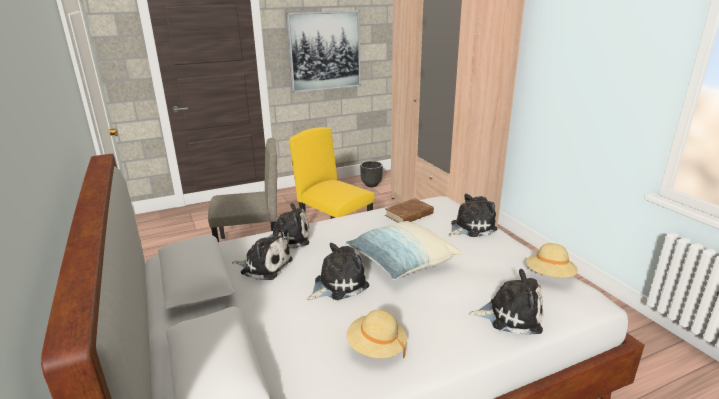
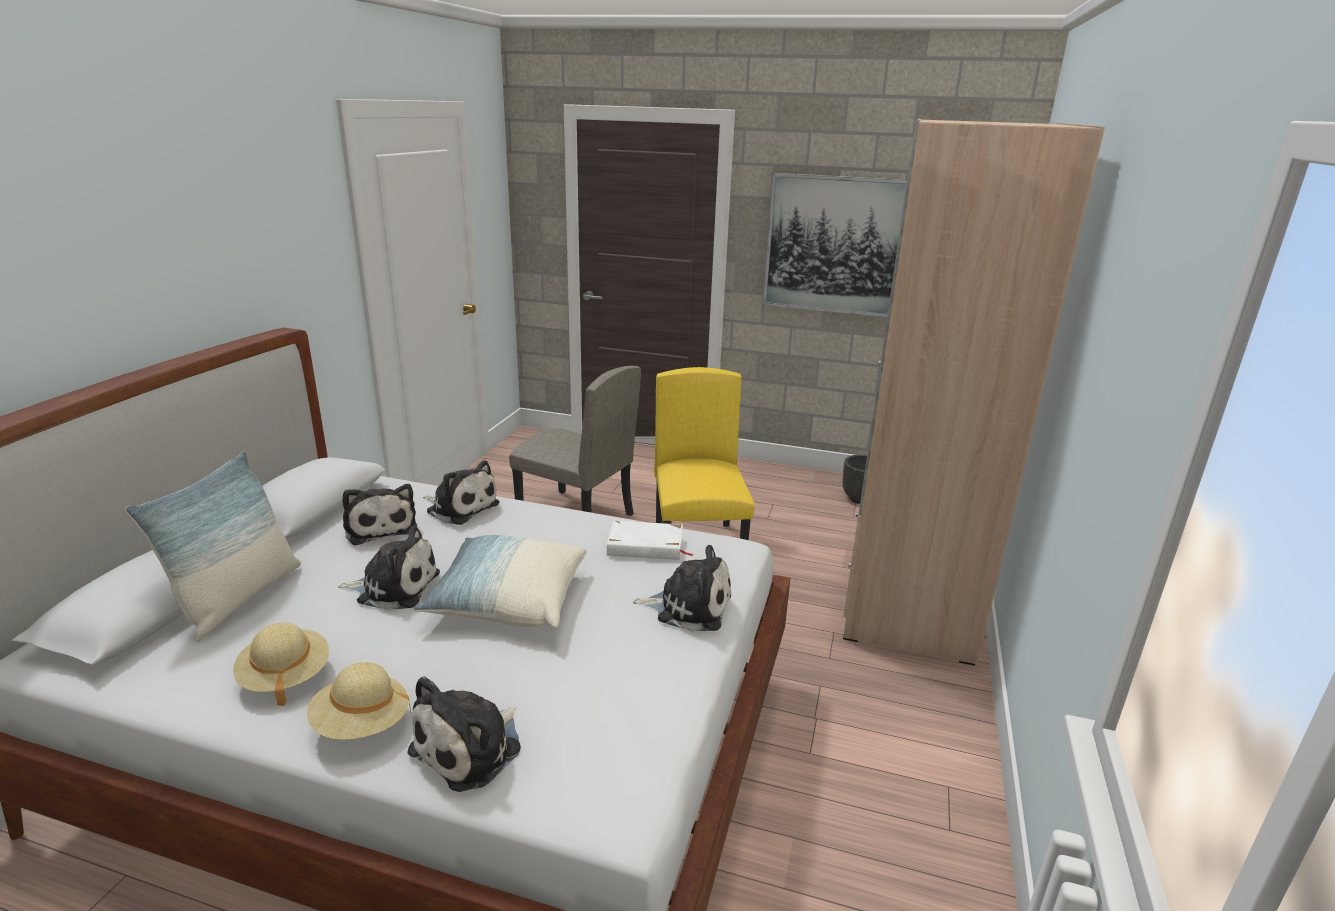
camera: 40 degrees right, 0 degrees up
brown book [385,198,434,223] -> white book [607,521,693,560]
plush toy [468,269,543,335] -> plush toy turned 75 degrees clockwise [408,676,521,792]
beige hat [526,243,578,278] -> beige hat moved to [307,662,411,740]
none -> pillow [125,452,301,642]

